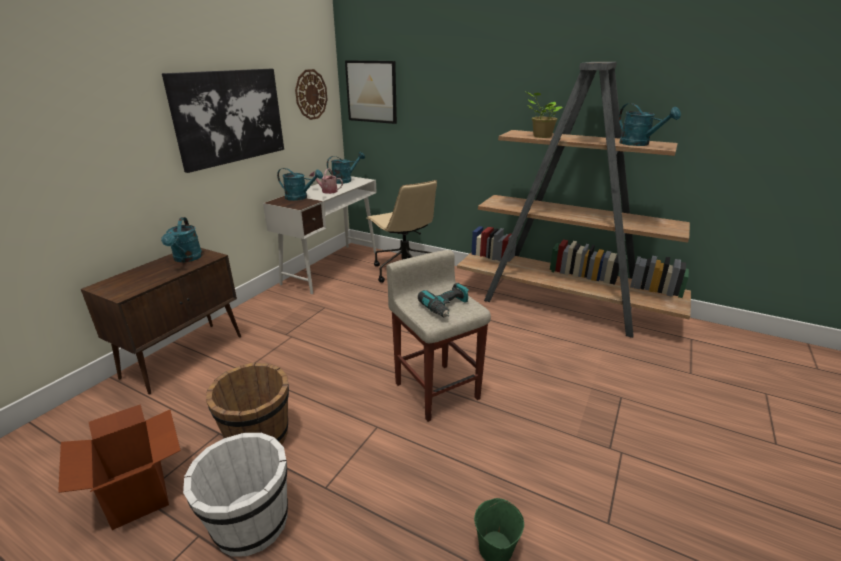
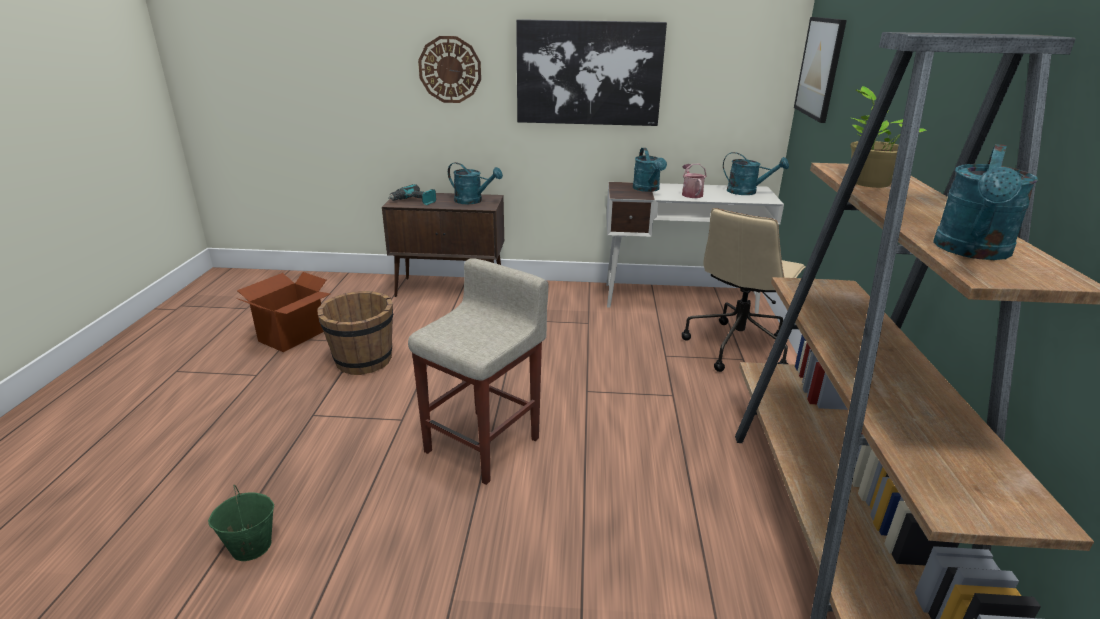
camera: 65 degrees right, 0 degrees up
turquoise watering can [161,217,203,262] -> turquoise watering can turned 120 degrees counterclockwise [448,162,503,204]
white bucket [183,433,288,557] -> none
wall clock [295,69,328,120] -> wall clock moved to [418,36,481,103]
power drill [418,283,469,317] -> power drill moved to [388,184,436,205]

